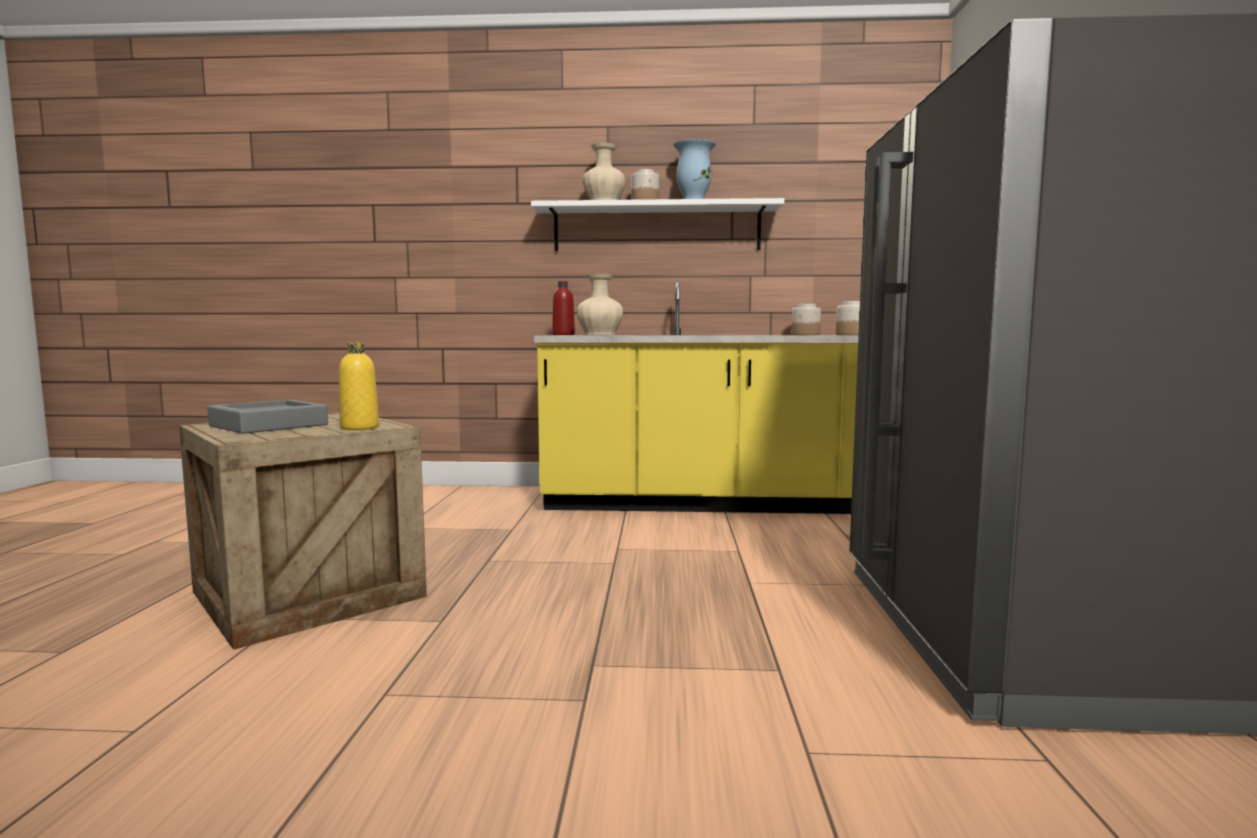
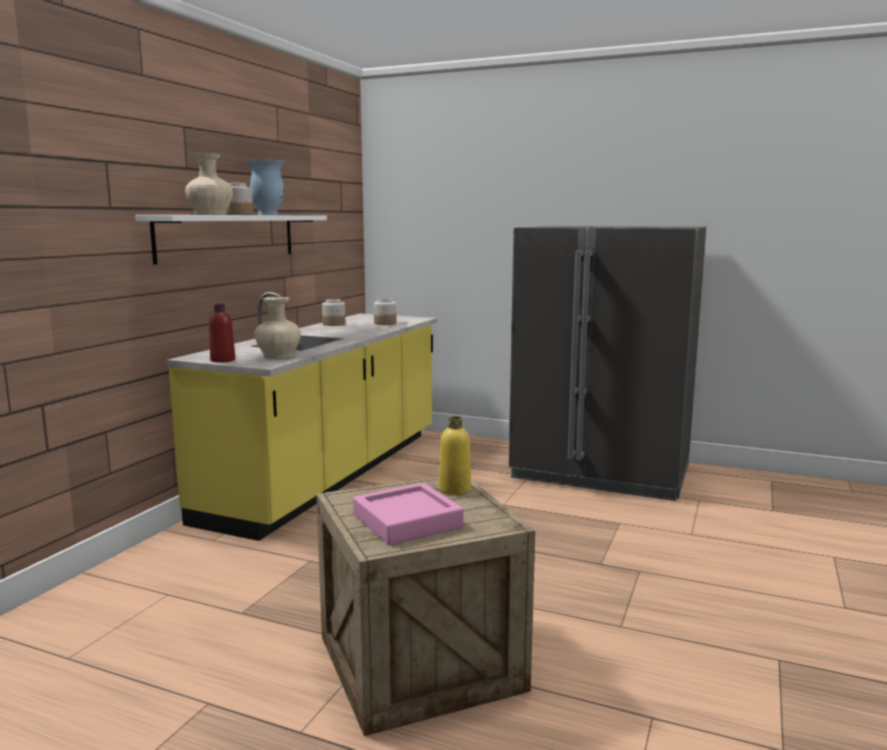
camera: 70 degrees left, 5 degrees up
grey tray [207,400,328,434] -> pink tray [353,483,464,545]

